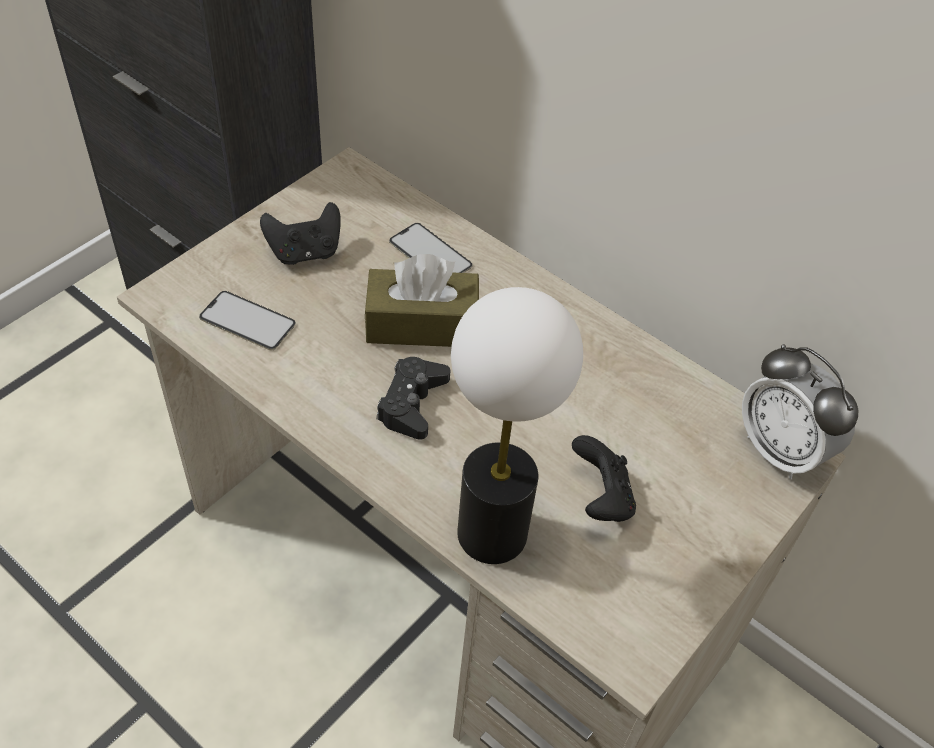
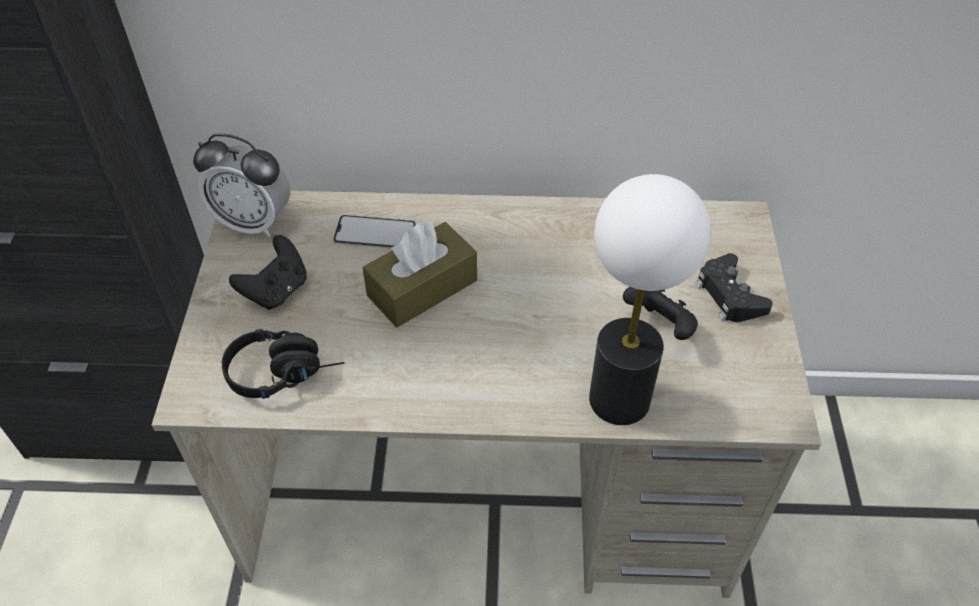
camera: 35 degrees left, 0 degrees up
phone [199,291,296,350] -> black headphones [222,329,345,399]
black game controller [376,357,450,440] -> black game controller moved to [696,253,773,322]
alarm clock [742,344,858,479] -> alarm clock moved to [193,134,290,237]

